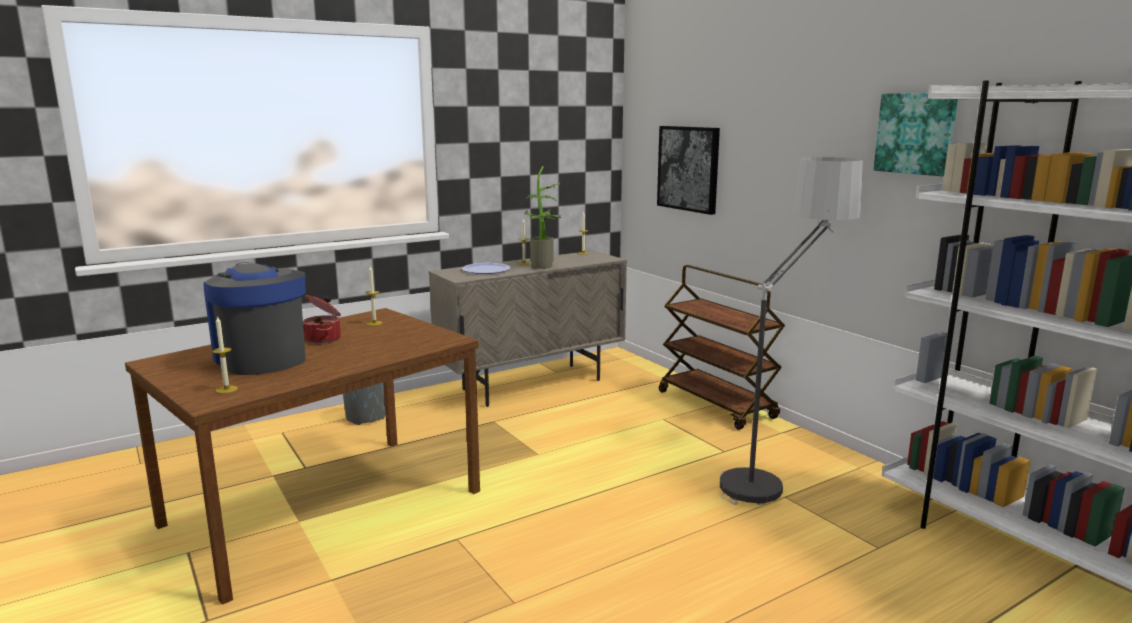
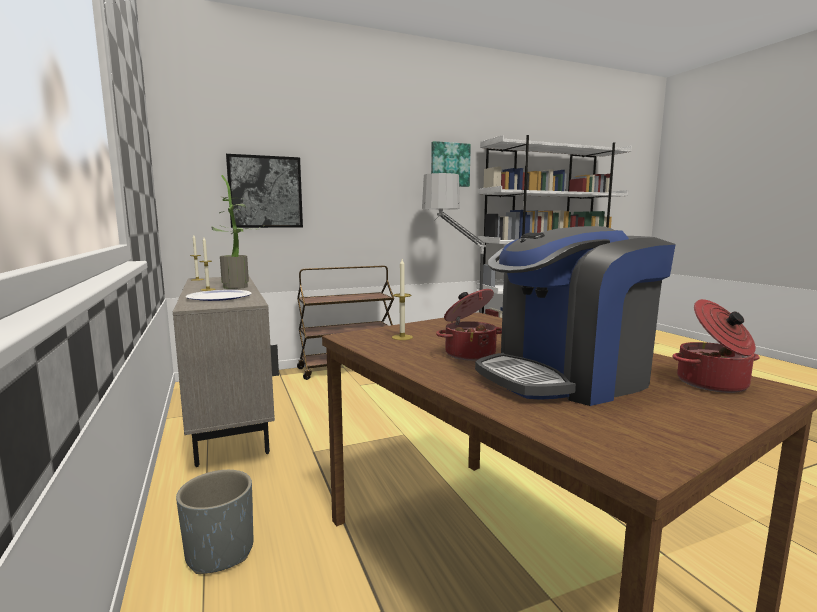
camera: 80 degrees left, 5 degrees down
candle [212,316,238,394] -> cooking pot [672,299,759,393]

